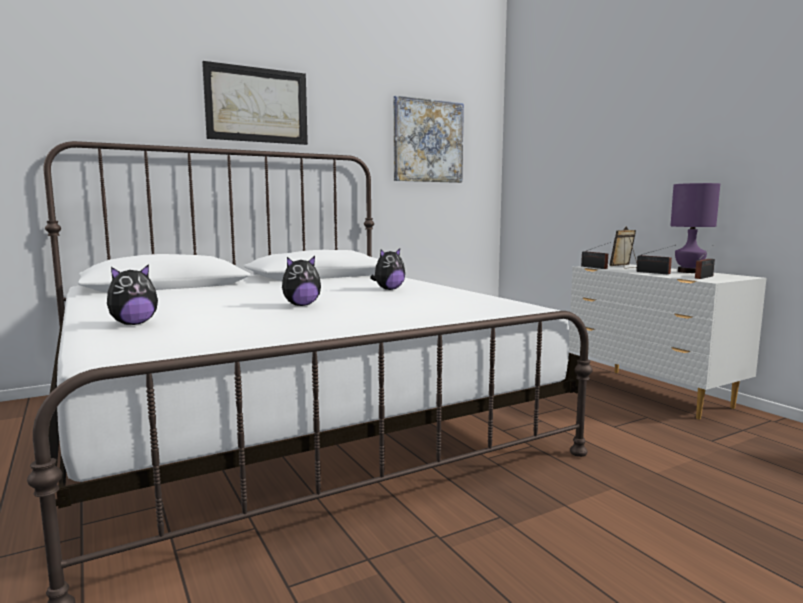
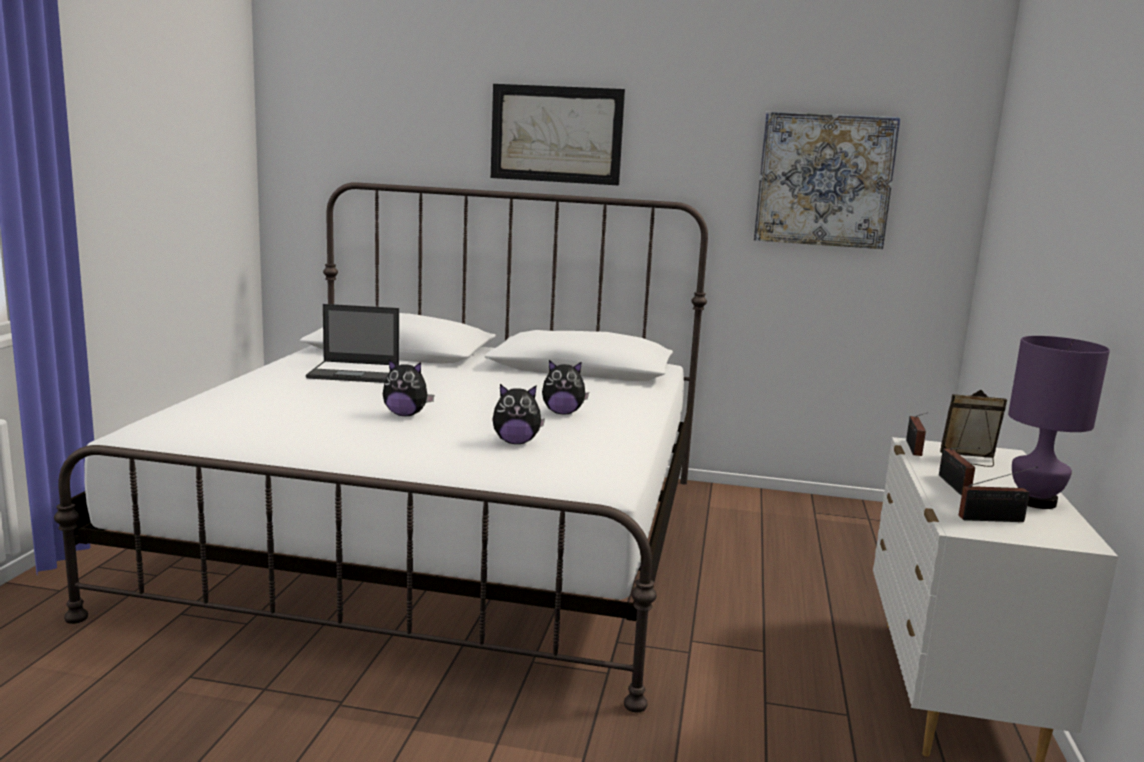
camera: 40 degrees right, 5 degrees up
plush toy [107,264,158,325] -> plush toy moved to [492,384,545,444]
none -> laptop [306,304,399,383]

